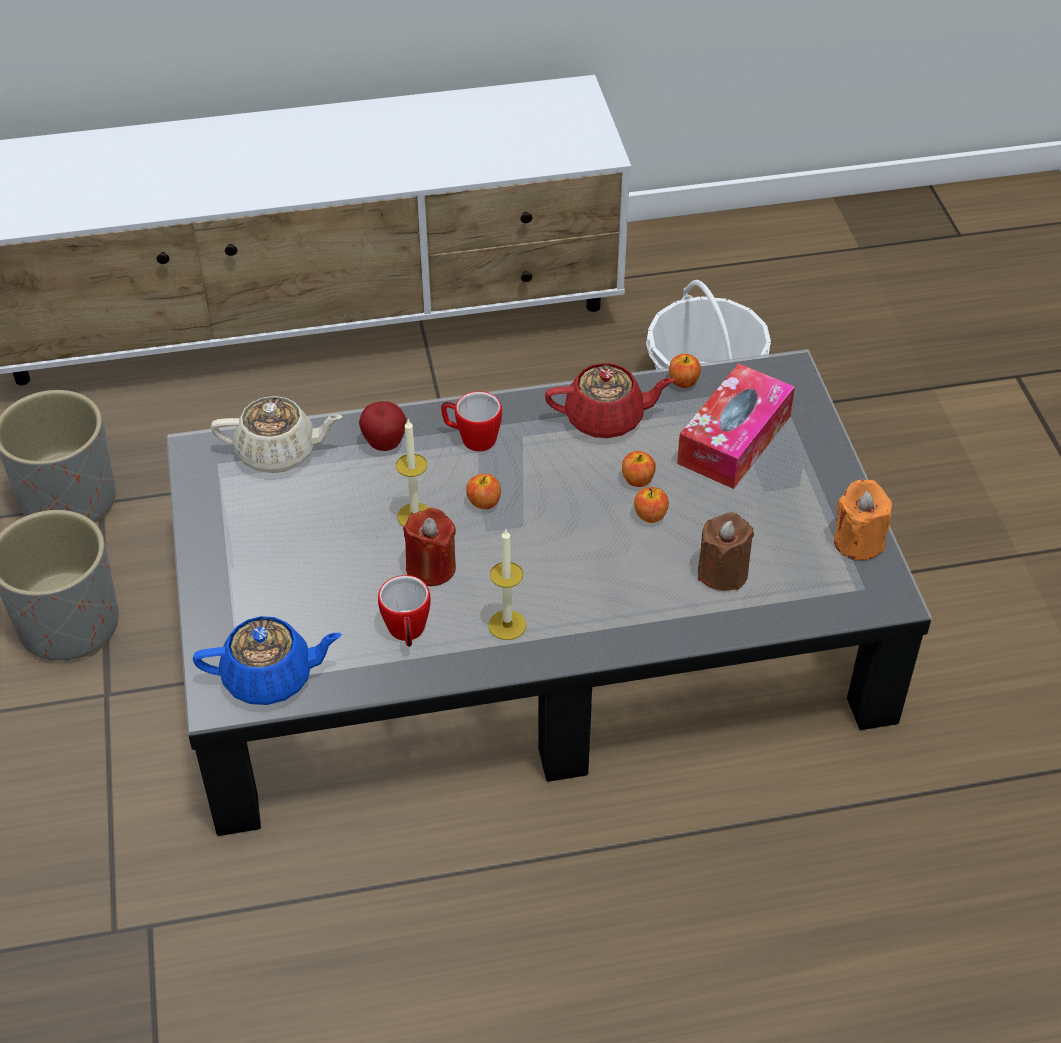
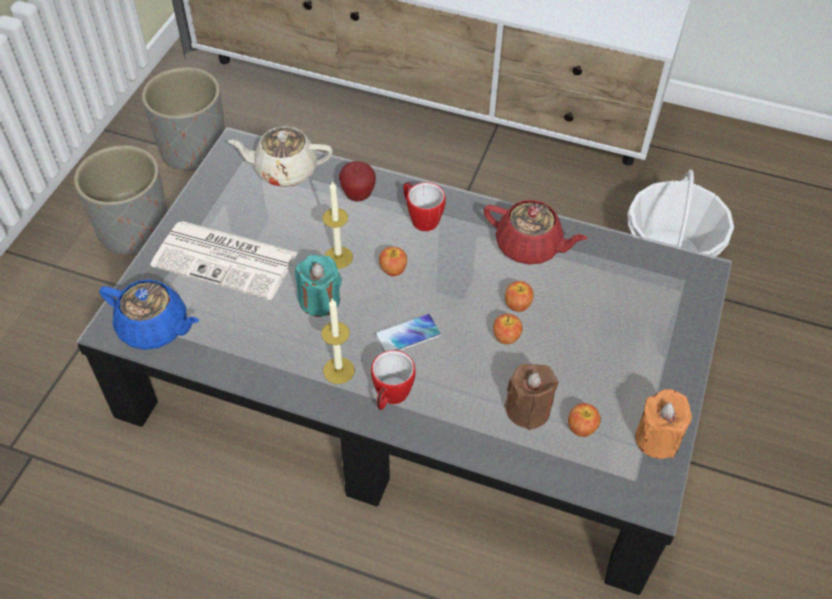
camera: 30 degrees right, 5 degrees up
beige teapot [211,396,342,473] -> beige teapot turned 150 degrees clockwise [228,126,333,187]
mug [378,575,431,647] -> mug moved to [371,350,416,410]
red candle [403,508,456,586] -> turquoise candle [295,255,342,317]
apple [669,354,701,388] -> apple moved to [568,403,601,437]
tissue box [677,364,795,489] -> none
none -> newspaper [150,221,298,300]
none -> phone [374,314,441,352]

